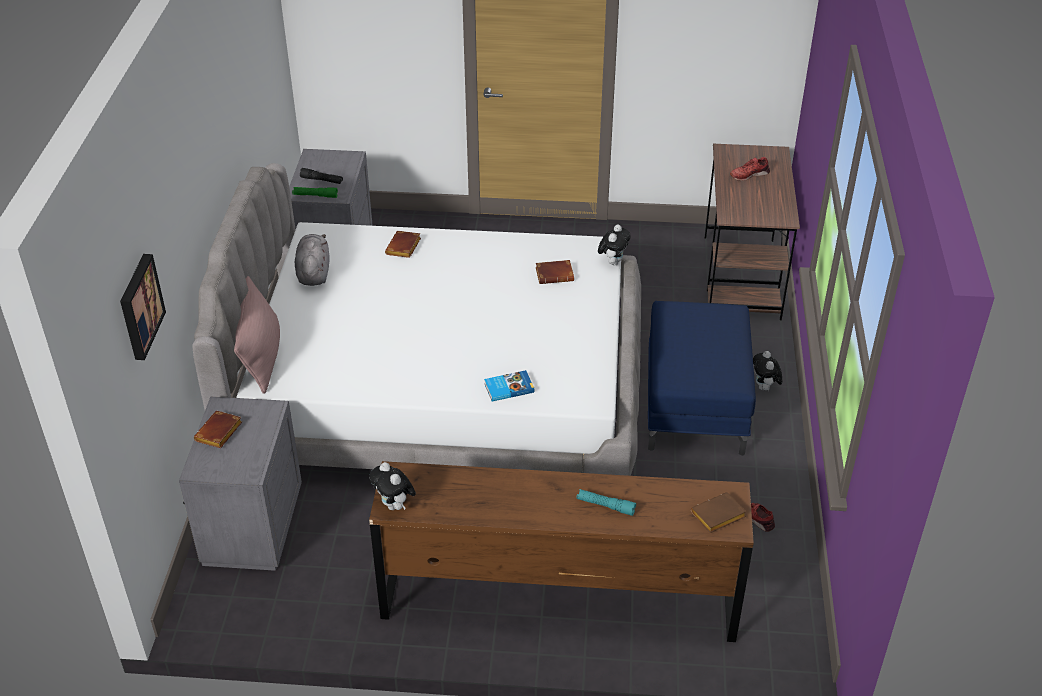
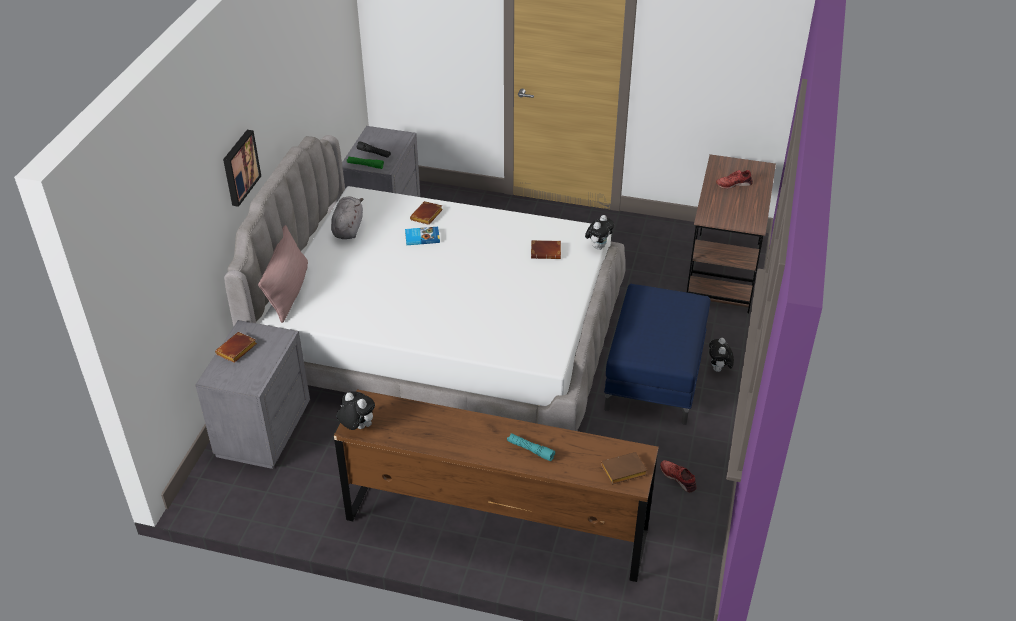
camera: 10 degrees right, 0 degrees up
picture [120,254,166,360] -> picture moved to [223,130,261,207]
plush toy [369,462,416,510] -> plush toy turned 150 degrees clockwise [337,391,375,430]
book [484,370,534,402] -> book moved to [405,227,440,245]

